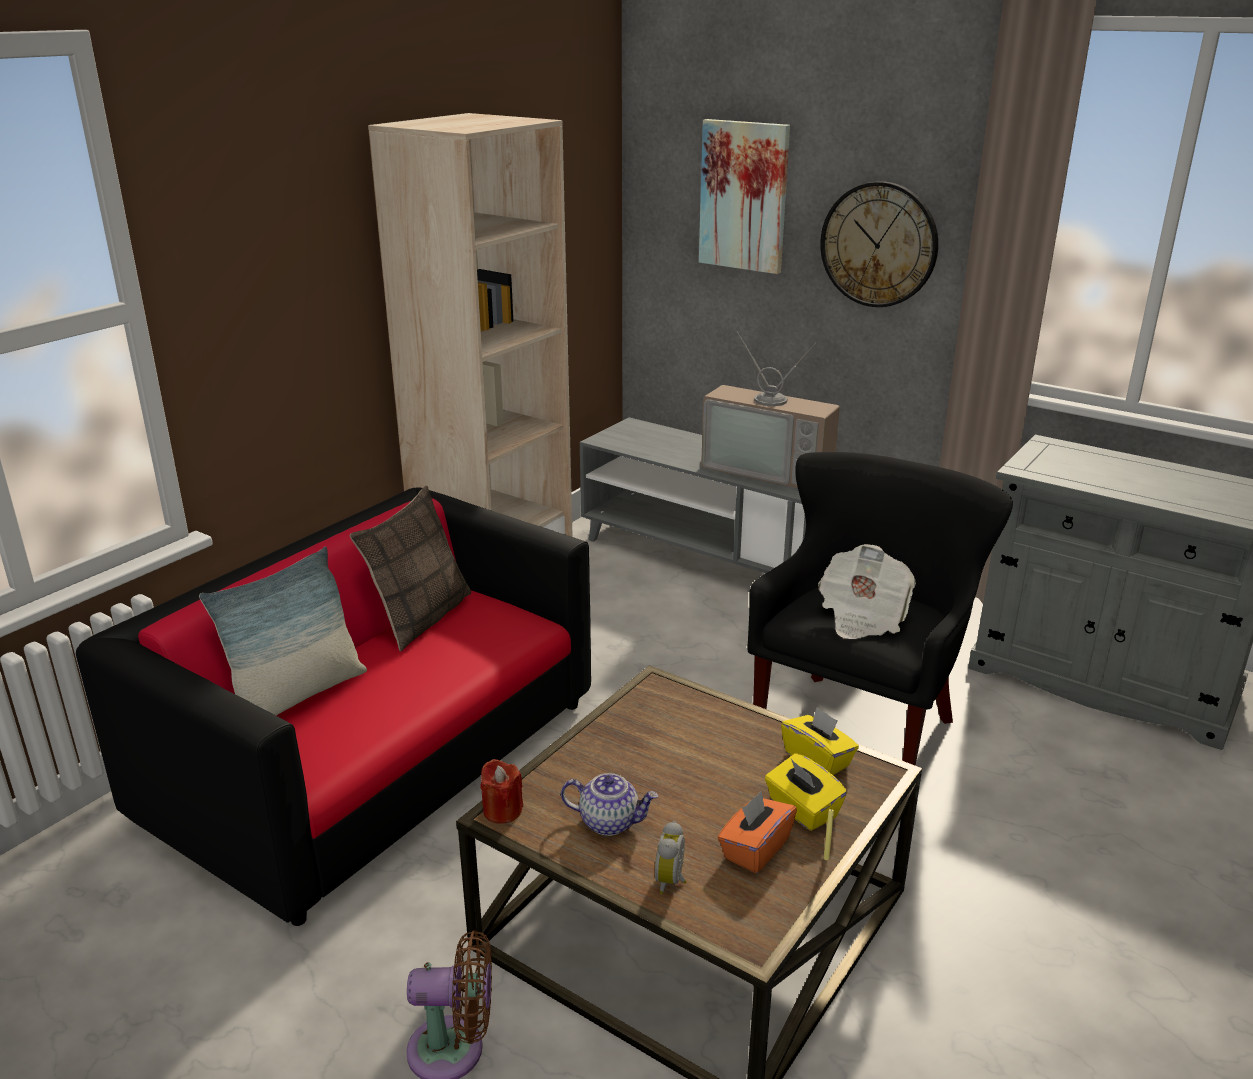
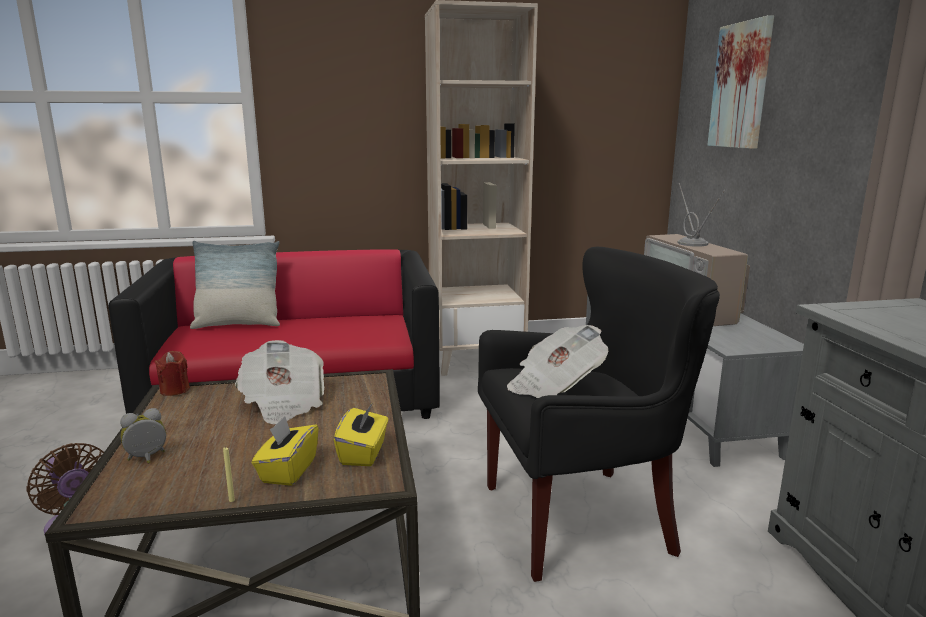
camera: 45 degrees right, 10 degrees down
pillow [350,486,471,651] -> none
teapot [561,773,658,836] -> none
orange tissue box [718,791,797,873] -> none
wall clock [820,181,938,307] -> none
none -> newspaper [235,340,324,425]

